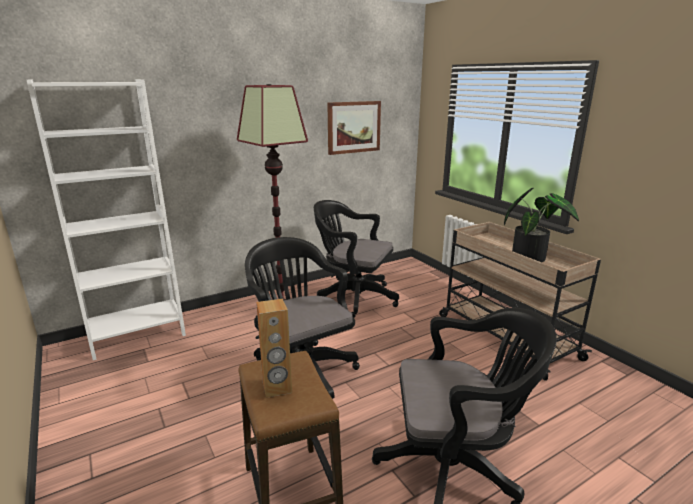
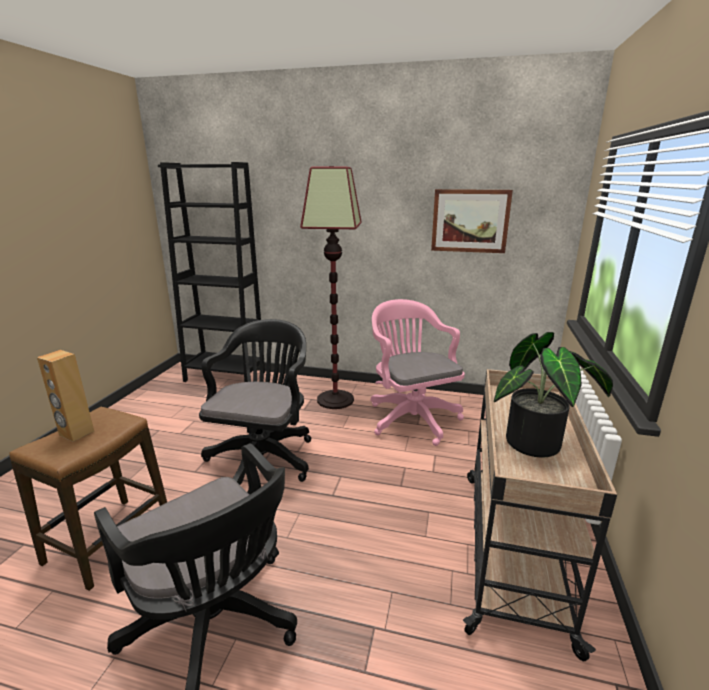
camera: 45 degrees right, 0 degrees up
white bookcase [27,79,186,360] -> black bookcase [158,162,265,382]
black office chair [314,200,399,318] -> pink office chair [371,299,465,446]

